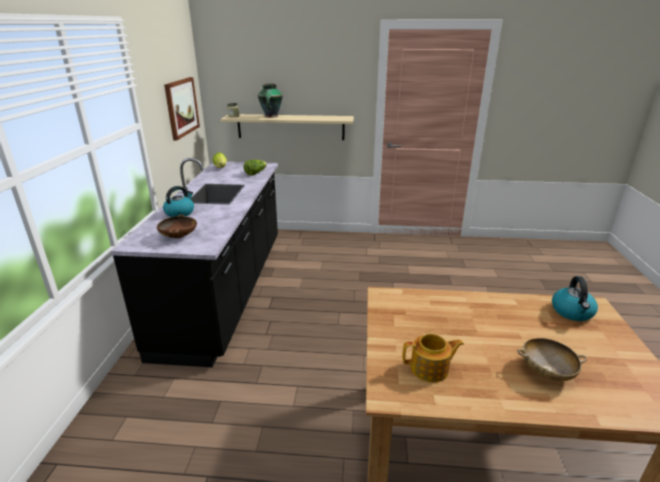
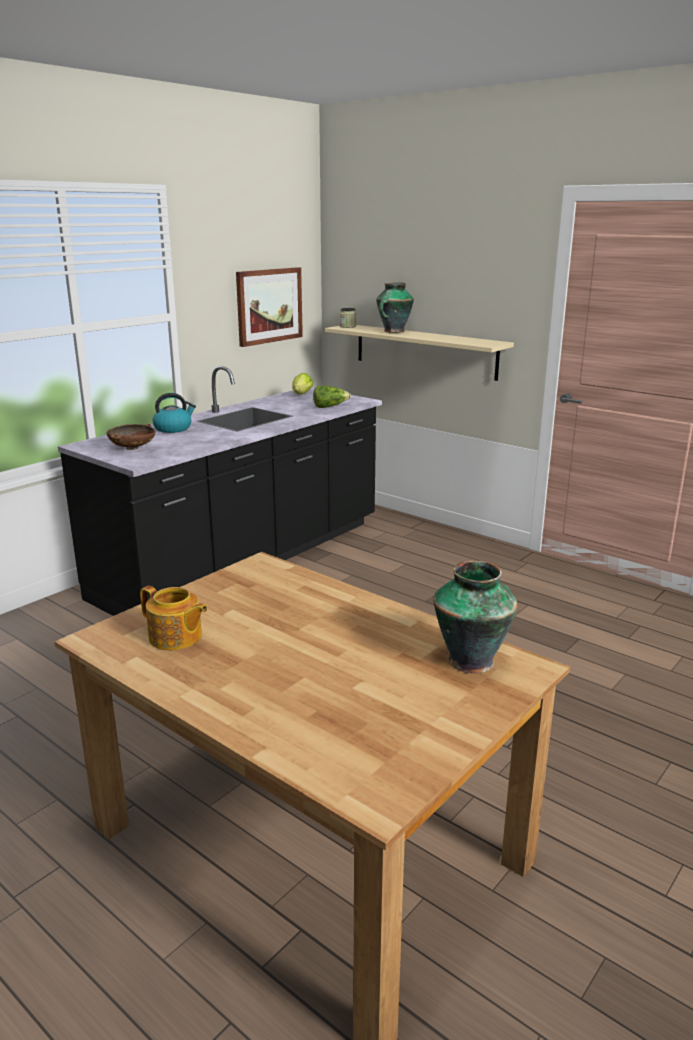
camera: 35 degrees right, 5 degrees down
beige bowl [517,338,587,381] -> none
kettle [552,276,598,321] -> vase [433,561,518,674]

